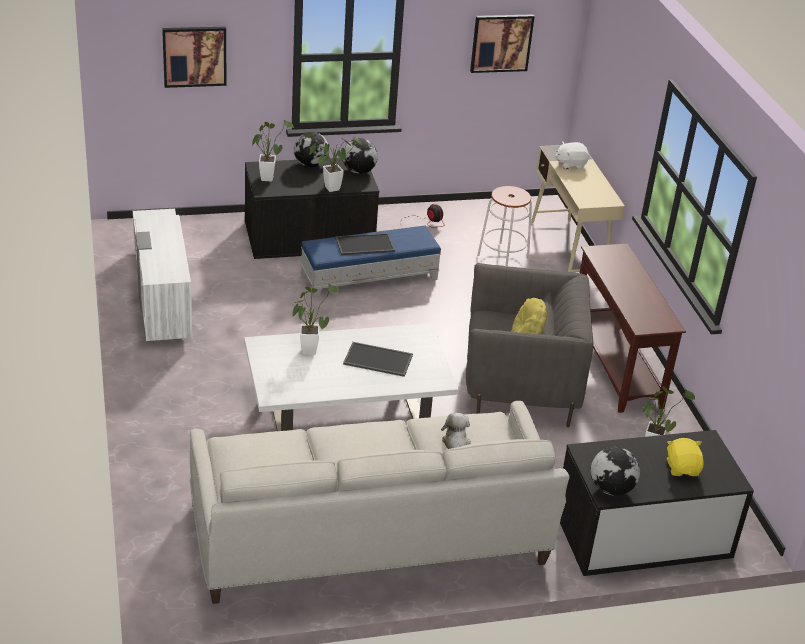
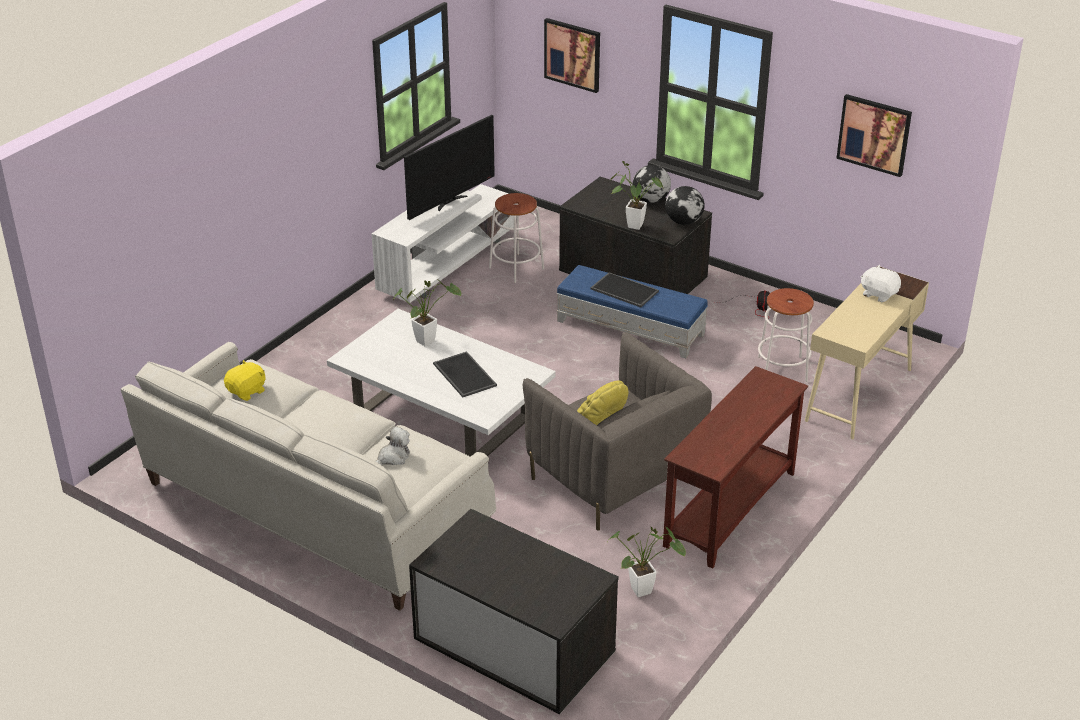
camera: 50 degrees right, 0 degrees up
potted plant [252,120,294,182] -> none
globe [590,447,640,496] -> none
yellow plush toy [667,438,704,476] -> yellow plush toy moved to [224,360,266,401]
none -> television [404,115,495,220]
none -> white stool [489,193,544,283]

